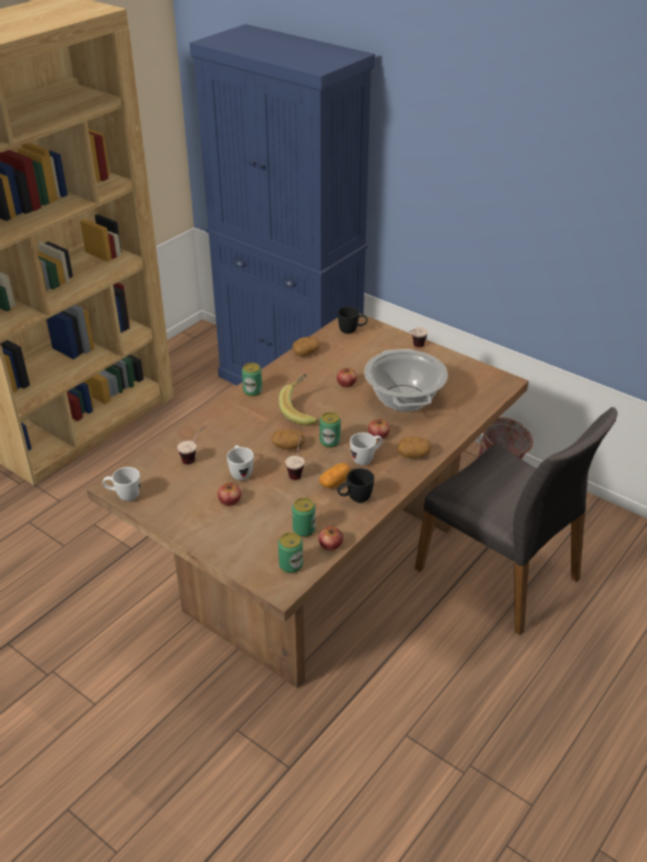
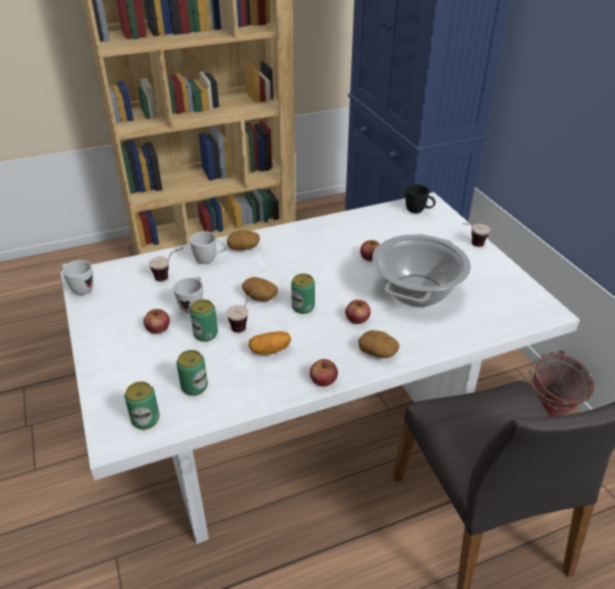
camera: 30 degrees right, 0 degrees up
brown dining table [86,313,529,688] -> white dining table [60,192,580,544]
can [242,363,262,396] -> can moved to [190,299,218,342]
banana [279,374,318,426] -> none
potato [292,336,320,357] -> potato moved to [227,230,260,251]
apple [318,526,343,551] -> apple moved to [310,359,338,387]
black mug [337,468,374,503] -> none
white mug [350,433,383,465] -> white mug moved to [190,231,227,264]

